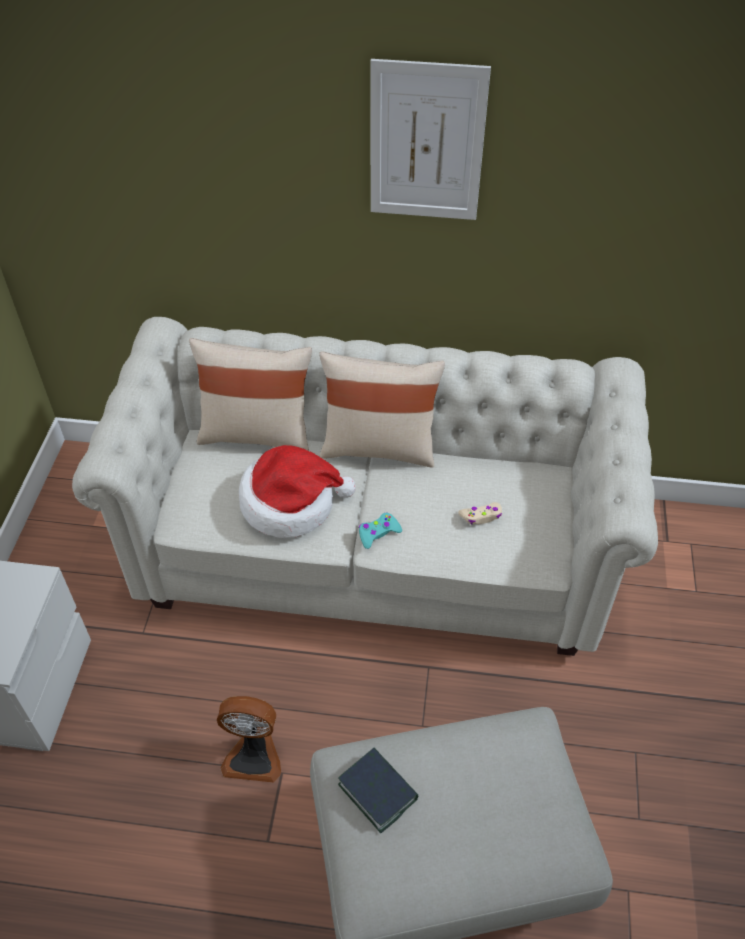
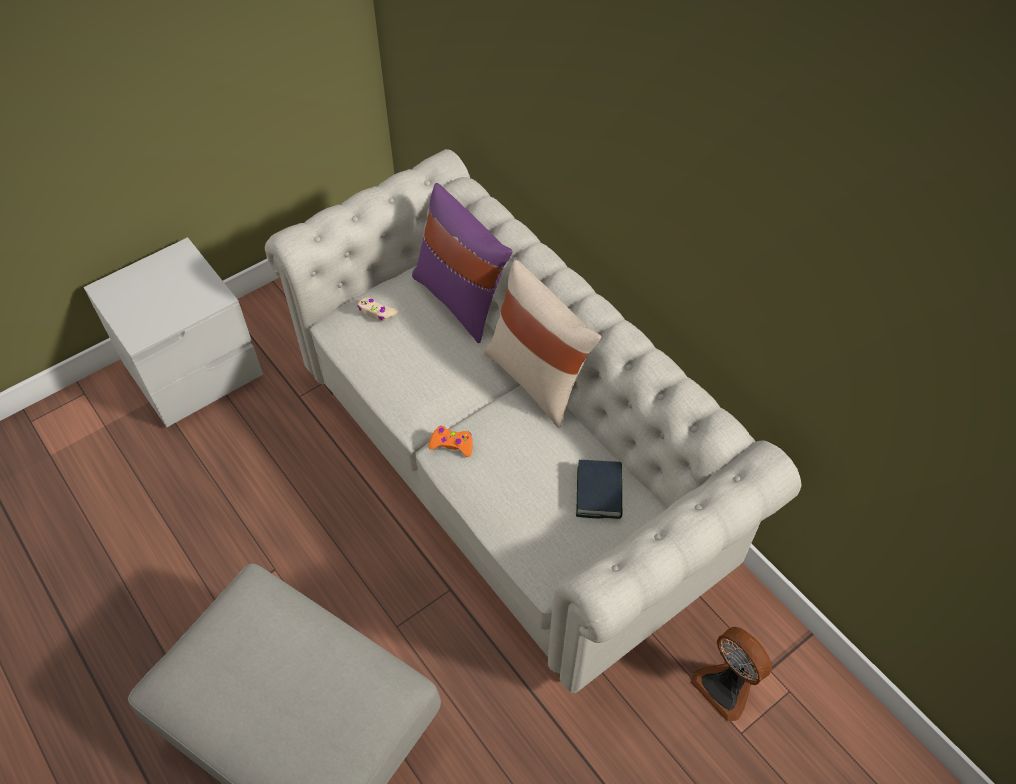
camera: 45 degrees right, 5 degrees up
beige pillow [189,338,312,451] -> purple pillow [412,183,513,343]
fan [217,696,281,783] -> fan moved to [691,627,772,721]
hat [239,445,356,538] -> none
book [338,748,418,833] -> book moved to [576,460,622,519]
turquoise game controller [359,512,402,549] -> orange game controller [428,426,473,457]
picture [370,59,491,220] -> none
beige game controller [458,502,502,525] -> beige game controller moved to [358,297,398,321]

